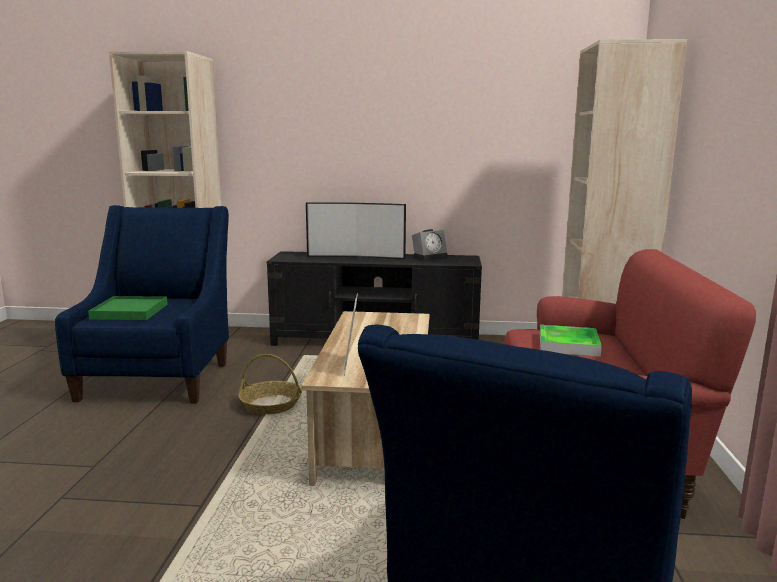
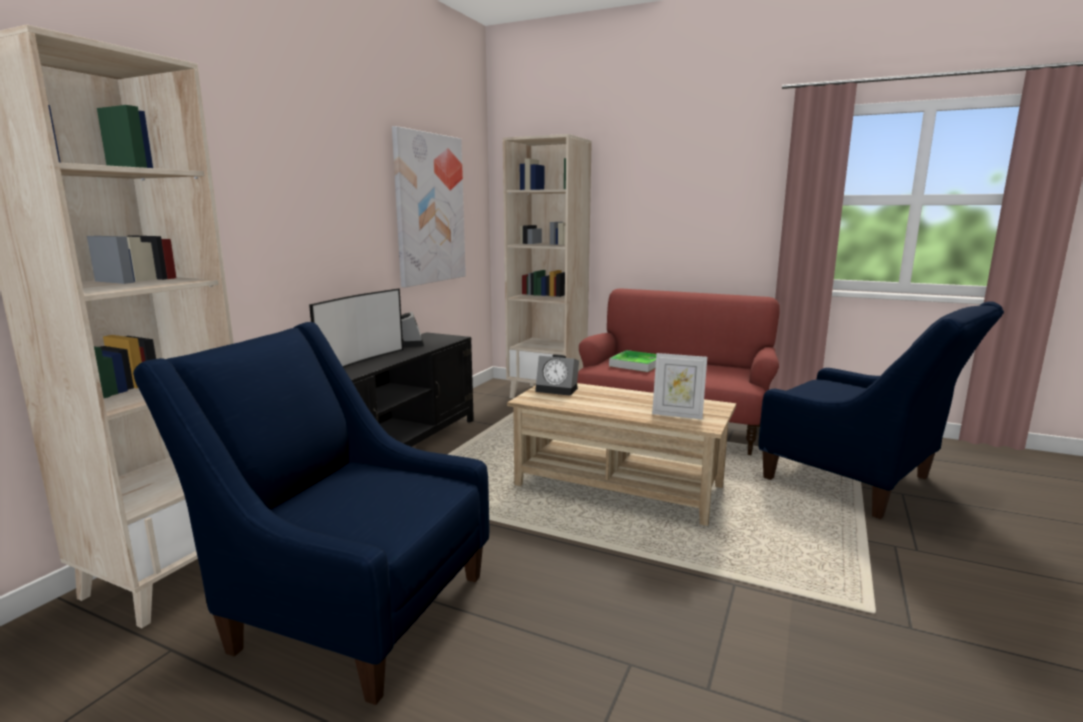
camera: 70 degrees left, 0 degrees up
green tray [88,296,168,320] -> none
basket [238,354,302,415] -> none
none -> picture [392,126,466,287]
none -> alarm clock [535,354,579,396]

